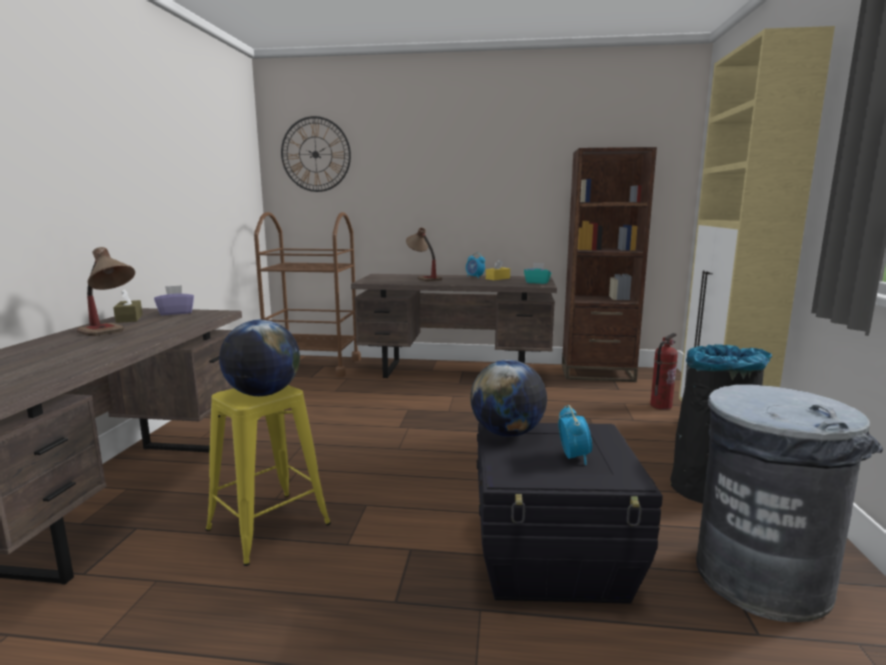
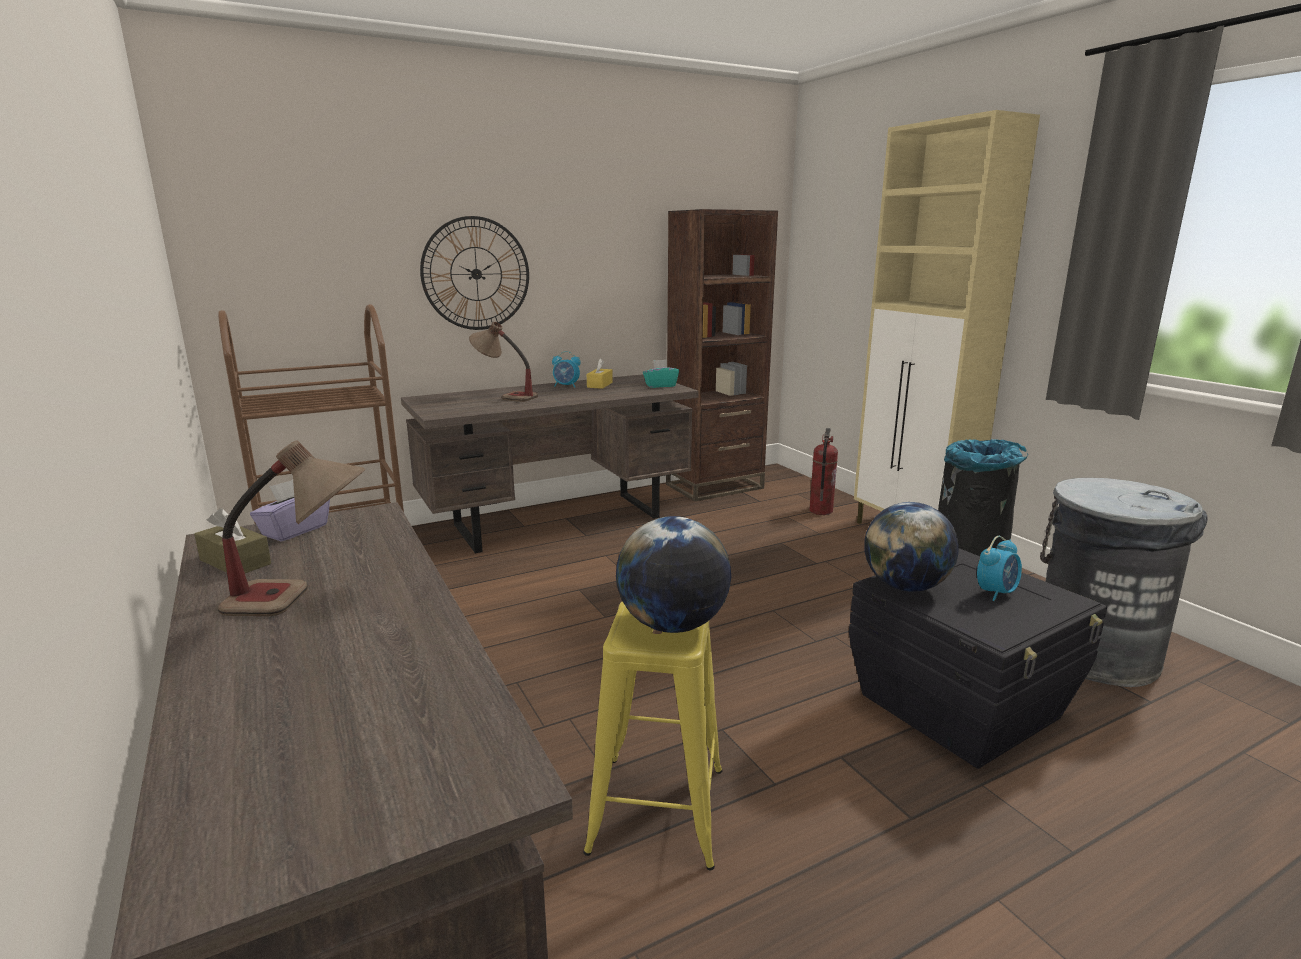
camera: 35 degrees left, 5 degrees up
wall clock [281,116,351,192] -> wall clock moved to [420,216,529,330]
alarm clock [559,405,592,465] -> alarm clock turned 90 degrees clockwise [977,536,1022,601]

